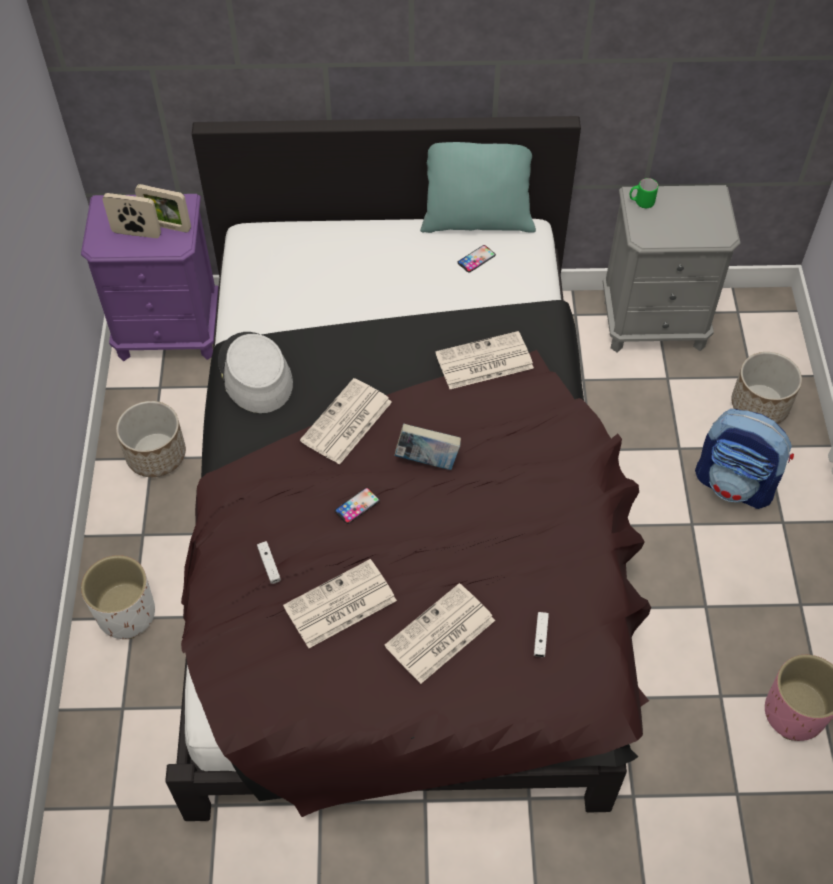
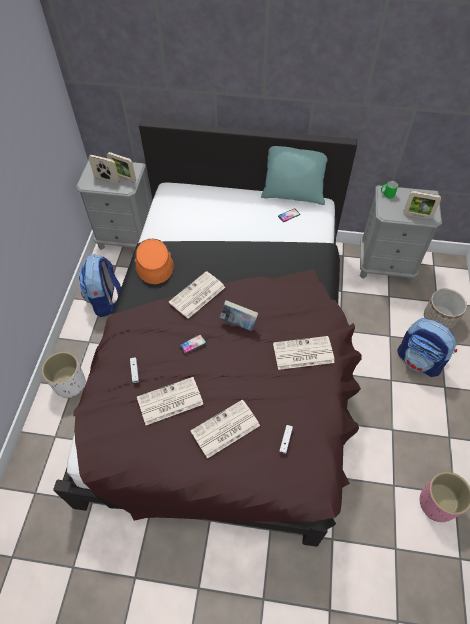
camera: 10 degrees right, 0 degrees up
purple nightstand [81,194,218,361] -> grey nightstand [76,160,151,250]
planter [116,401,186,477] -> backpack [79,254,121,317]
grey hat [218,332,293,413] -> orange hat [135,239,174,284]
newspaper [435,331,534,389] -> newspaper moved to [273,336,335,370]
none -> picture frame [403,191,441,219]

